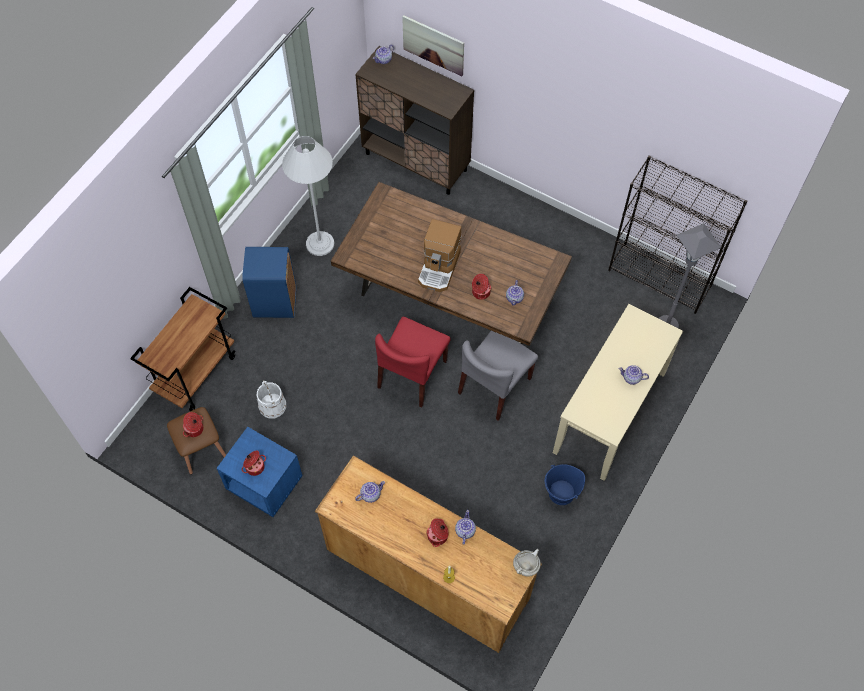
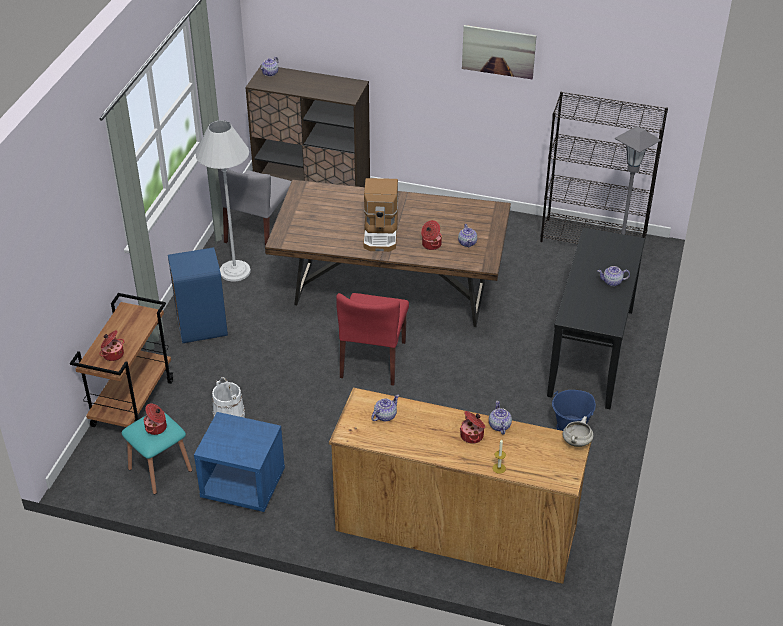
camera: 15 degrees left, 20 degrees down
brown stool [167,407,226,475] -> turquoise stool [122,413,192,495]
cooking pot [242,450,266,476] -> cooking pot moved to [99,330,124,361]
picture [402,15,464,76] -> picture moved to [462,25,537,79]
grey chair [458,331,538,421] -> grey chair moved to [218,168,292,254]
beige console table [553,304,683,481] -> black console table [547,227,645,409]

